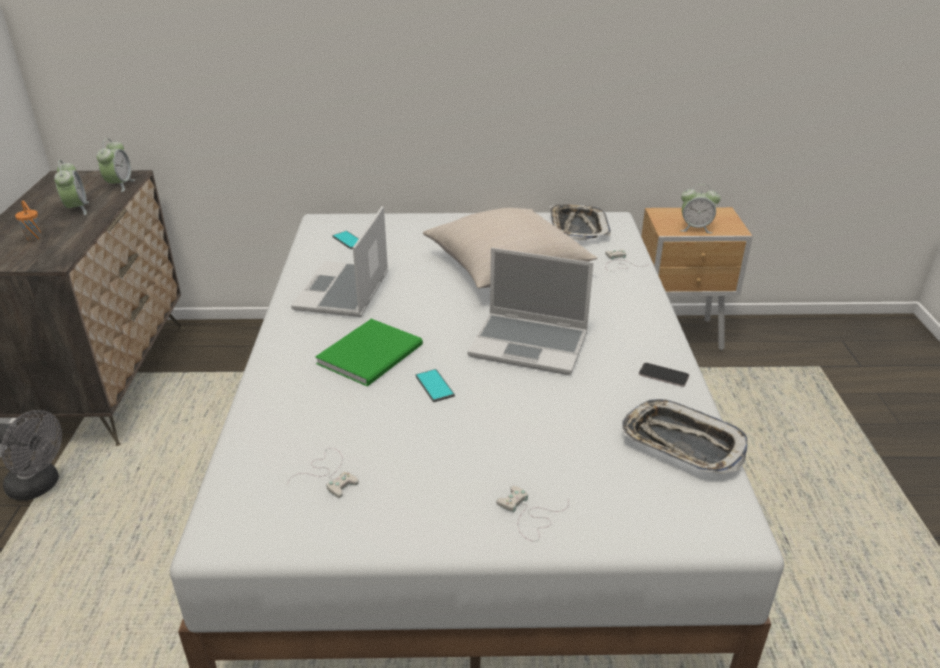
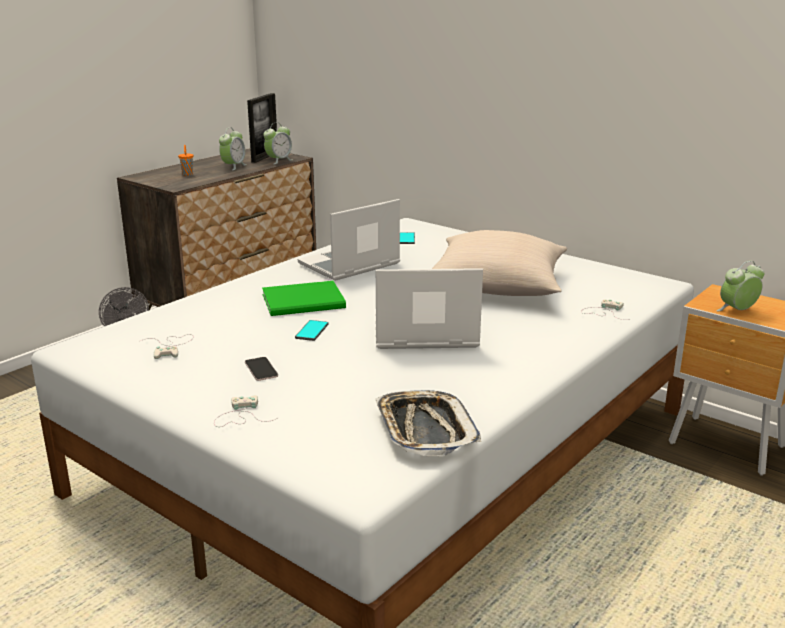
camera: 40 degrees right, 10 degrees down
laptop [467,248,594,375] -> laptop turned 120 degrees clockwise [375,268,483,349]
tray [550,204,611,241] -> none
phone [639,363,689,387] -> phone moved to [245,357,278,381]
alarm clock [680,184,721,233] -> alarm clock turned 105 degrees clockwise [716,261,765,311]
none -> picture frame [247,93,277,163]

